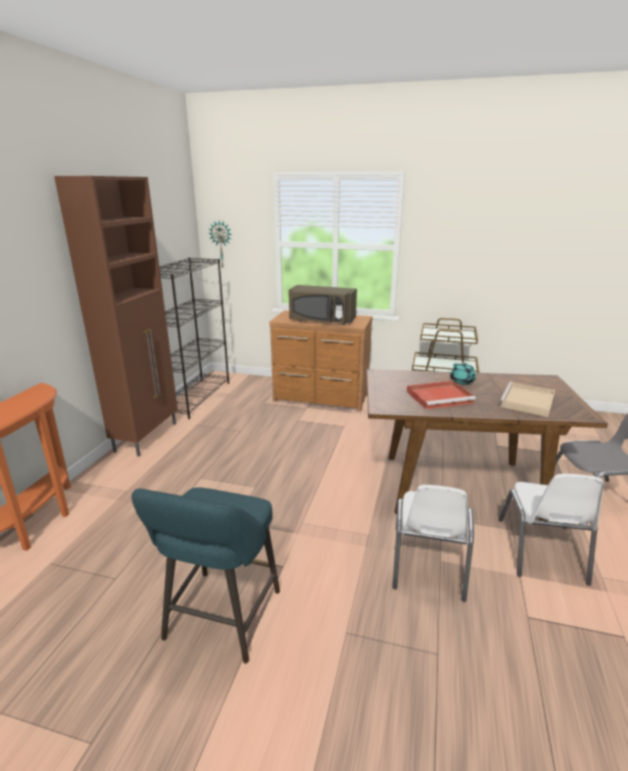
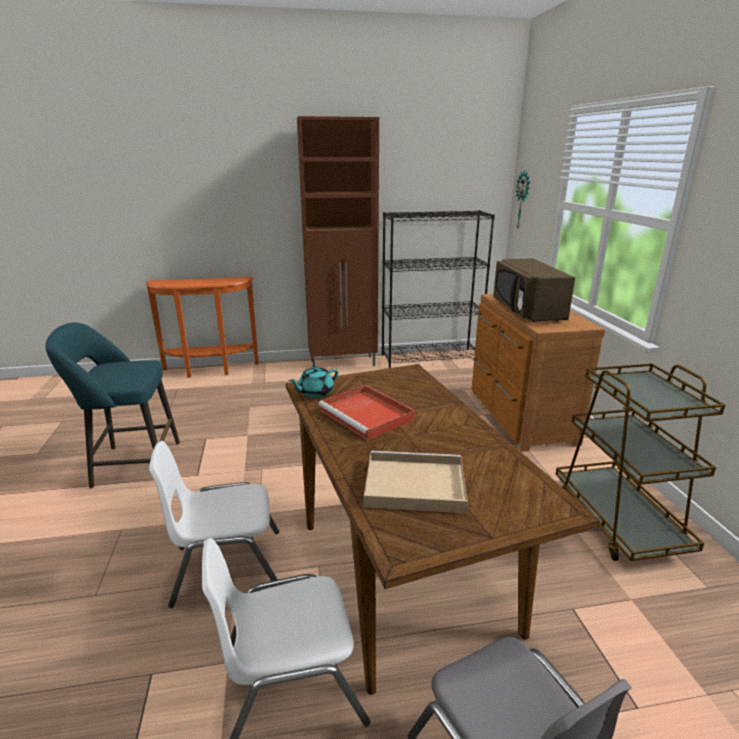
camera: 65 degrees right, 0 degrees up
turquoise teapot [450,363,476,384] -> turquoise teapot moved to [289,367,338,398]

